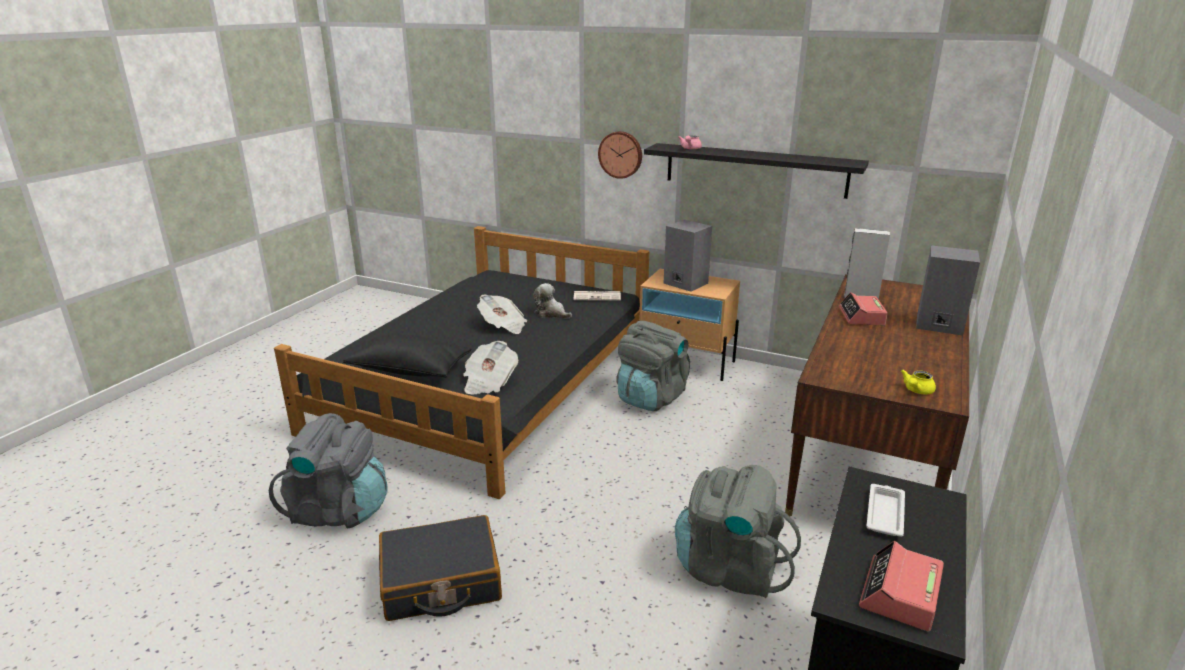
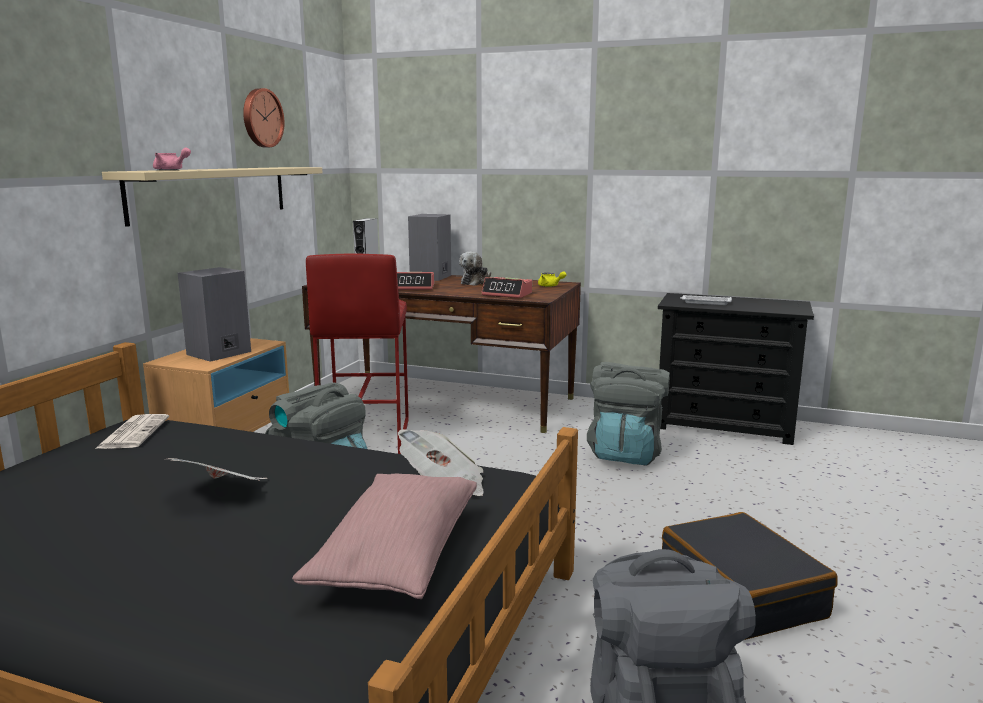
camera: 95 degrees left, 10 degrees down
black pillow [343,334,471,378] -> pink pillow [292,474,477,599]
plush toy [533,283,572,319] -> plush toy moved to [459,251,491,286]
wall clock [598,131,642,179] -> wall clock moved to [243,88,285,147]
black shelf [644,143,869,199] -> beige shelf [102,167,322,227]
alarm clock [859,541,944,632] -> alarm clock moved to [481,277,532,298]
none -> red stool [306,253,409,454]

